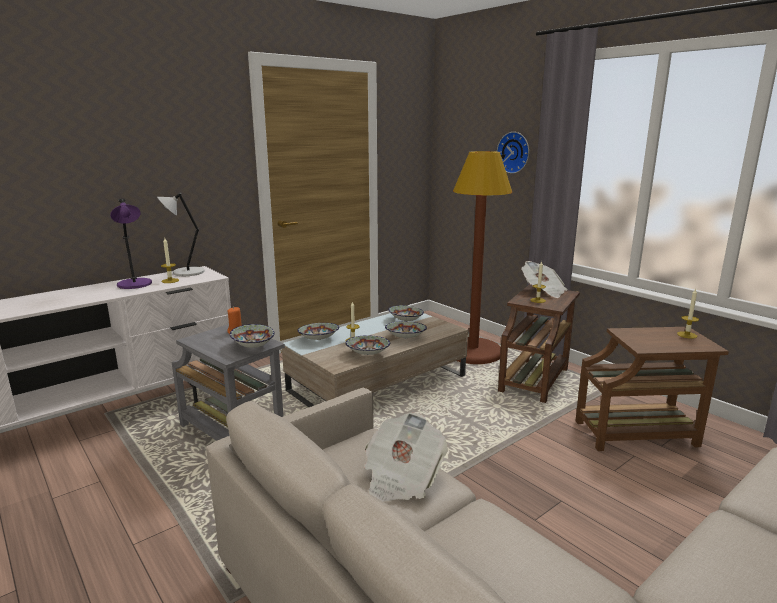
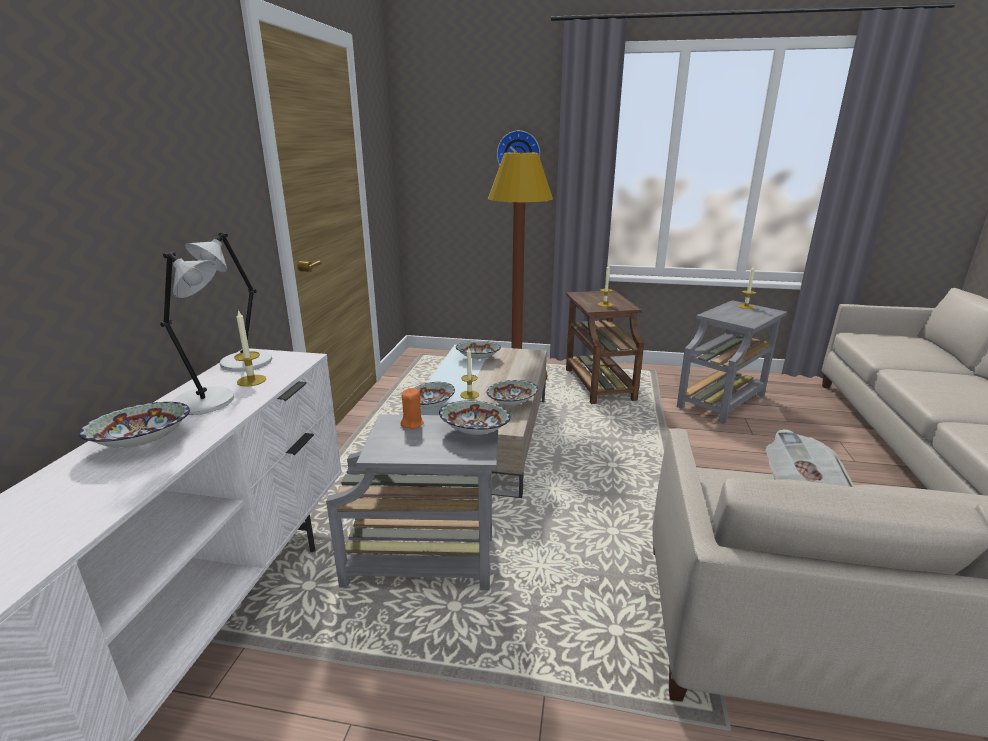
camera: 40 degrees left, 5 degrees up
purple table lamp [110,199,152,289] -> grey table lamp [160,251,234,415]
bowl [385,321,427,339] -> bowl moved to [79,402,190,448]
newspaper [521,261,568,298] -> none
brown side table [575,327,729,451] -> grey side table [677,300,787,424]

